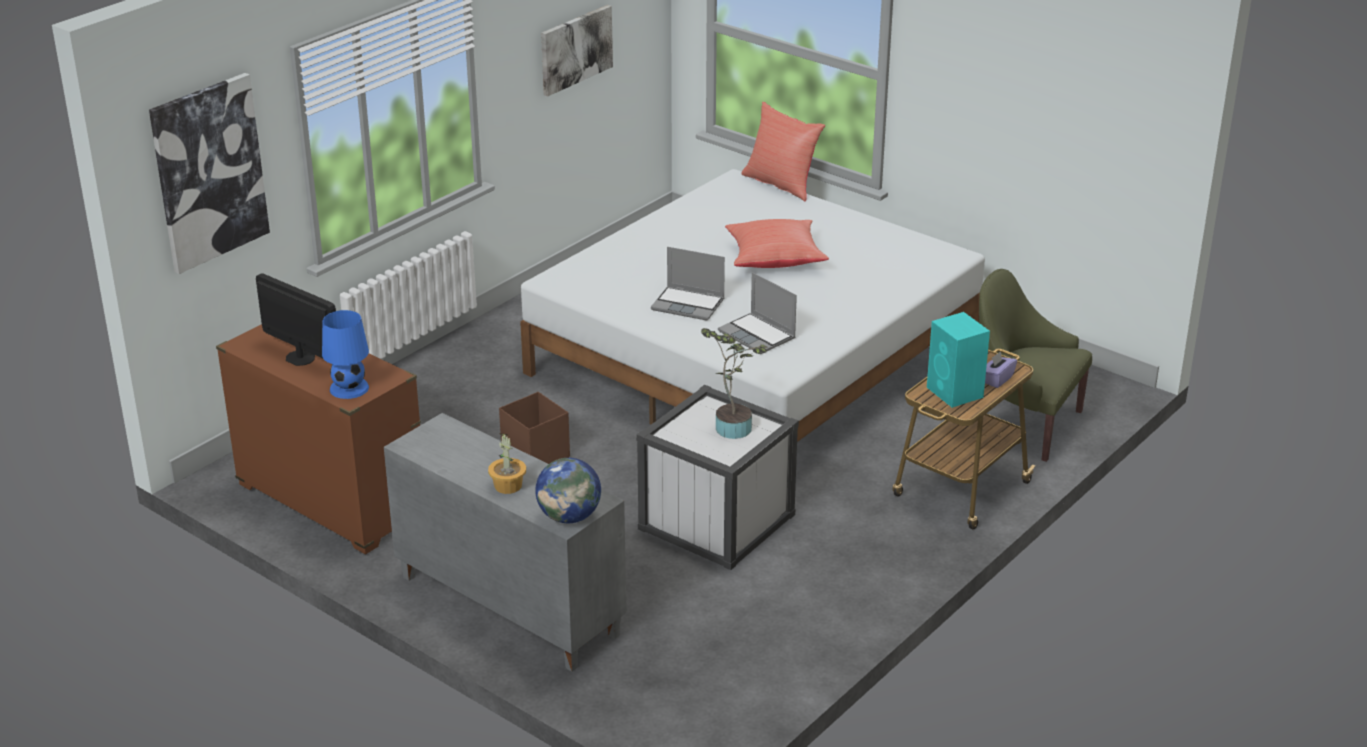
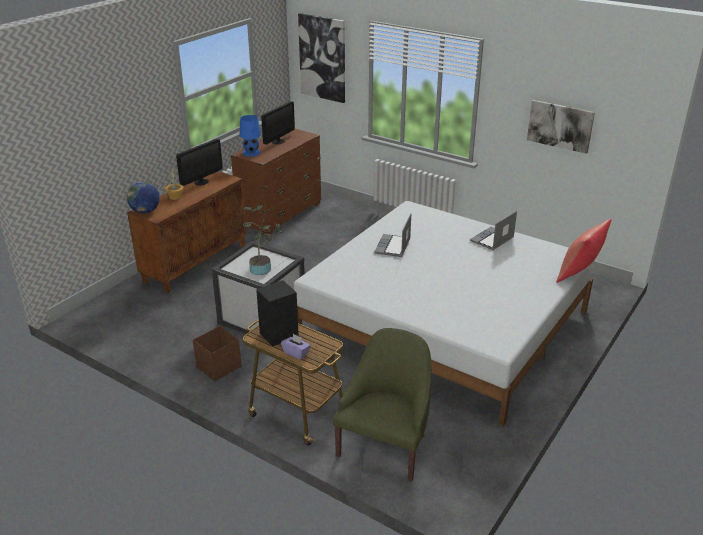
camera: 85 degrees right, 0 degrees up
grey cabinet [384,413,627,672] -> brown cabinet [127,171,247,294]
brown storage box [499,392,570,464] -> brown storage box moved to [193,326,242,381]
laptop [718,272,797,354] -> laptop moved to [470,211,517,250]
red pillow [725,219,829,268] -> none
turquoise speaker [927,312,990,408] -> black speaker [256,280,299,347]
none -> monitor [176,139,223,186]

